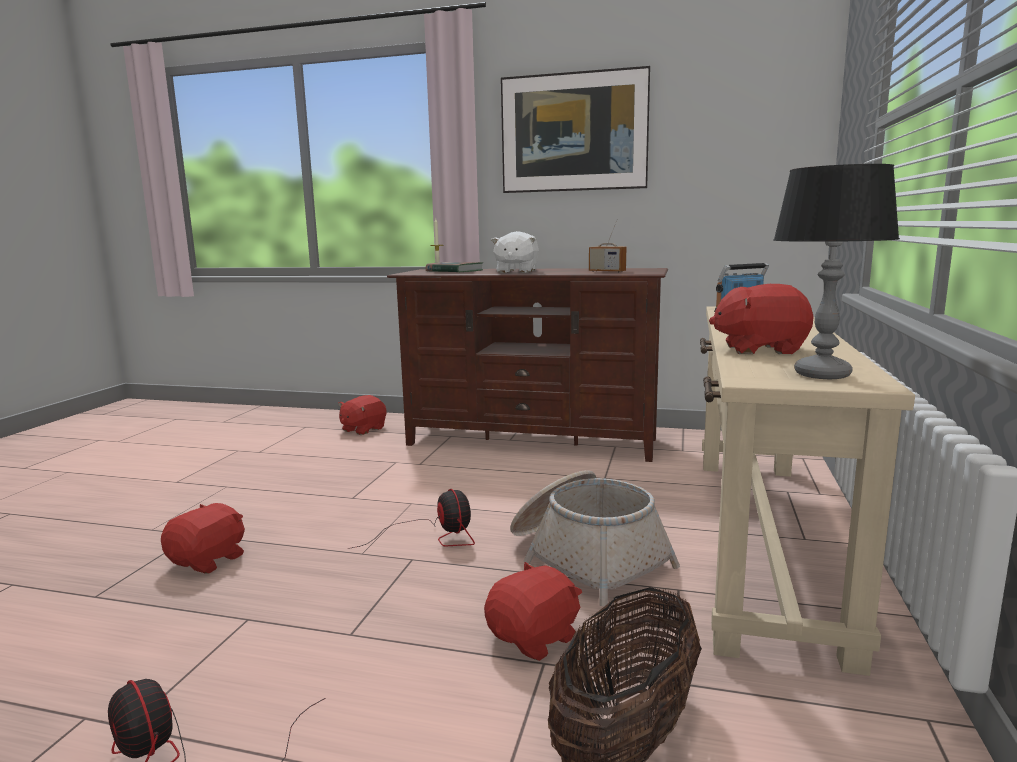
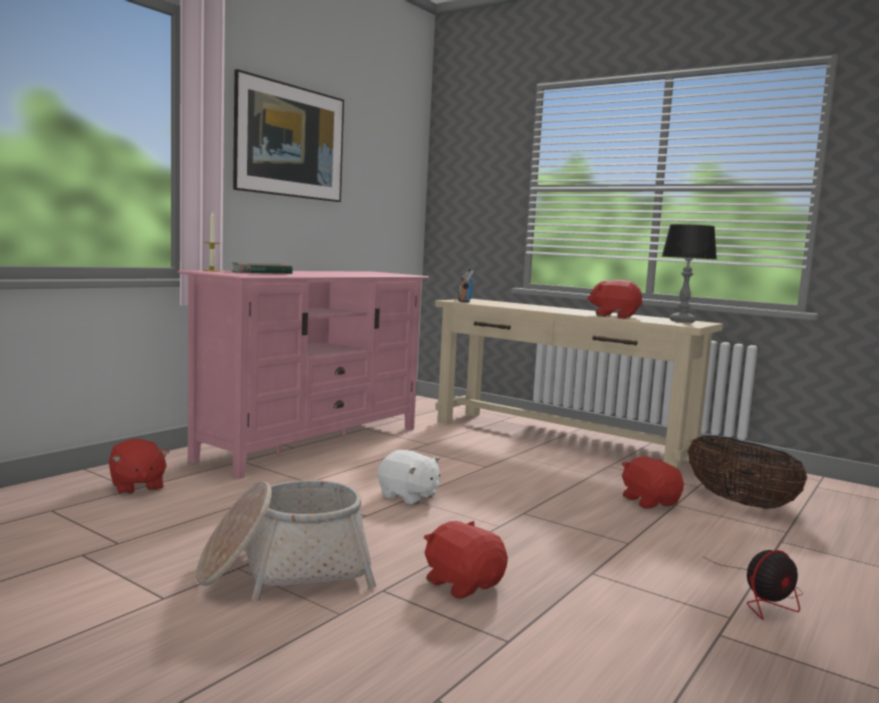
camera: 70 degrees left, 5 degrees down
fan [348,489,475,549] -> none
brown tv stand [387,268,668,462] -> pink tv stand [178,270,430,479]
white plush toy [491,231,539,273] -> white plush toy moved to [378,450,440,505]
basket [510,470,680,606] -> basket moved to [196,480,376,601]
radio [589,223,626,272] -> none
red plush toy [709,284,814,354] -> red plush toy turned 90 degrees clockwise [587,280,643,319]

